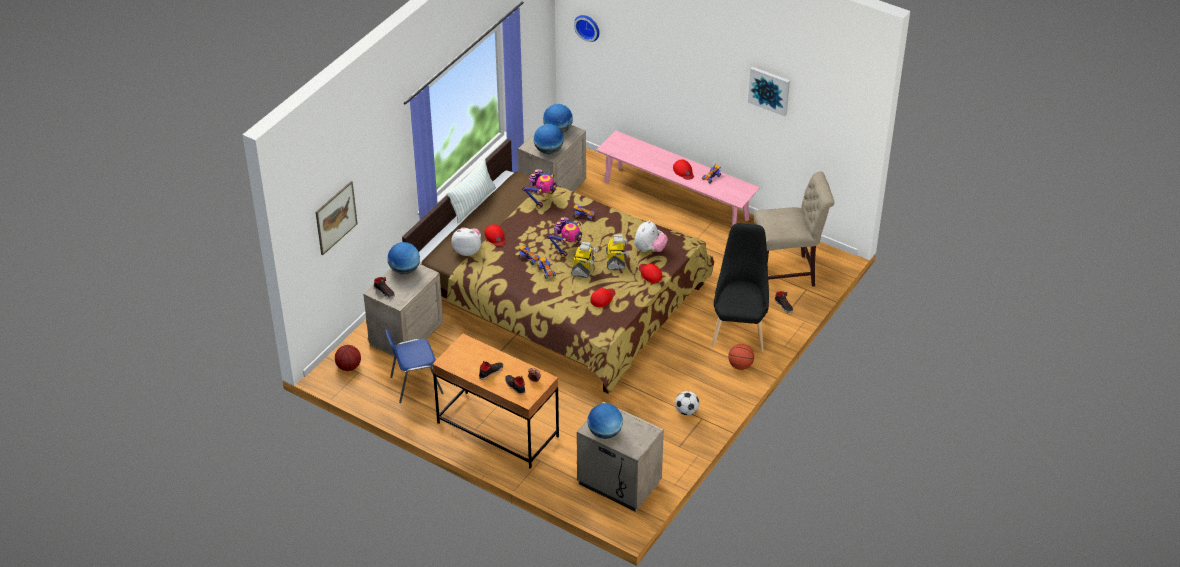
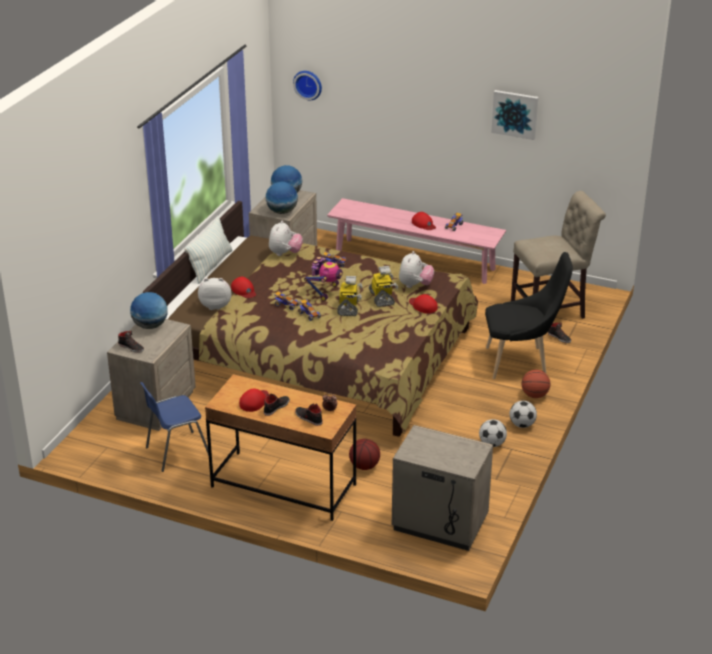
camera: 10 degrees left, 10 degrees down
picture [316,181,358,255] -> none
basketball [335,345,361,371] -> basketball moved to [349,439,380,470]
toy robot [522,169,557,209] -> plush toy [269,220,303,256]
globe [588,403,623,439] -> none
red cap [590,288,615,307] -> red cap moved to [239,389,269,412]
black chair [712,223,769,352] -> black chair turned 90 degrees clockwise [485,252,573,379]
none -> football [510,401,537,428]

